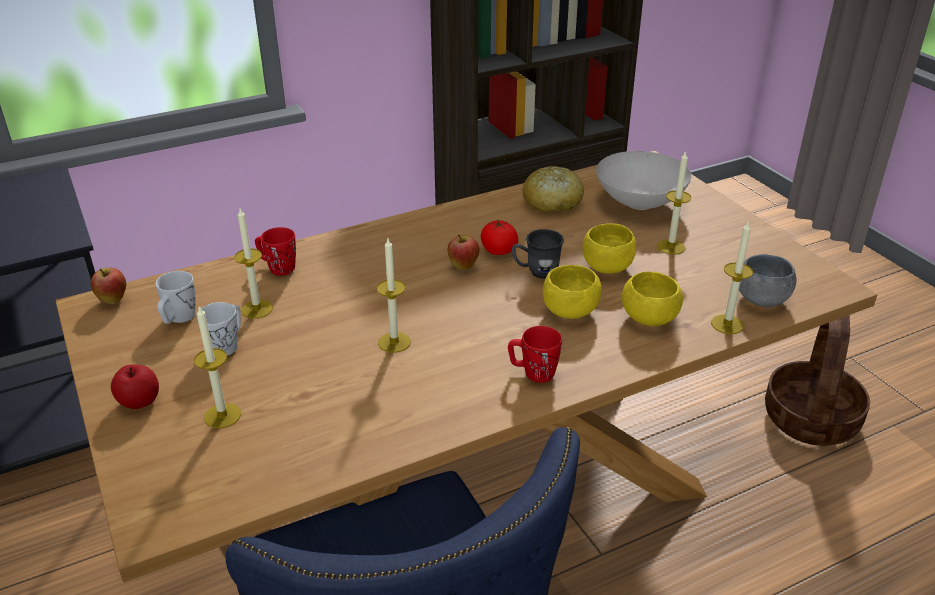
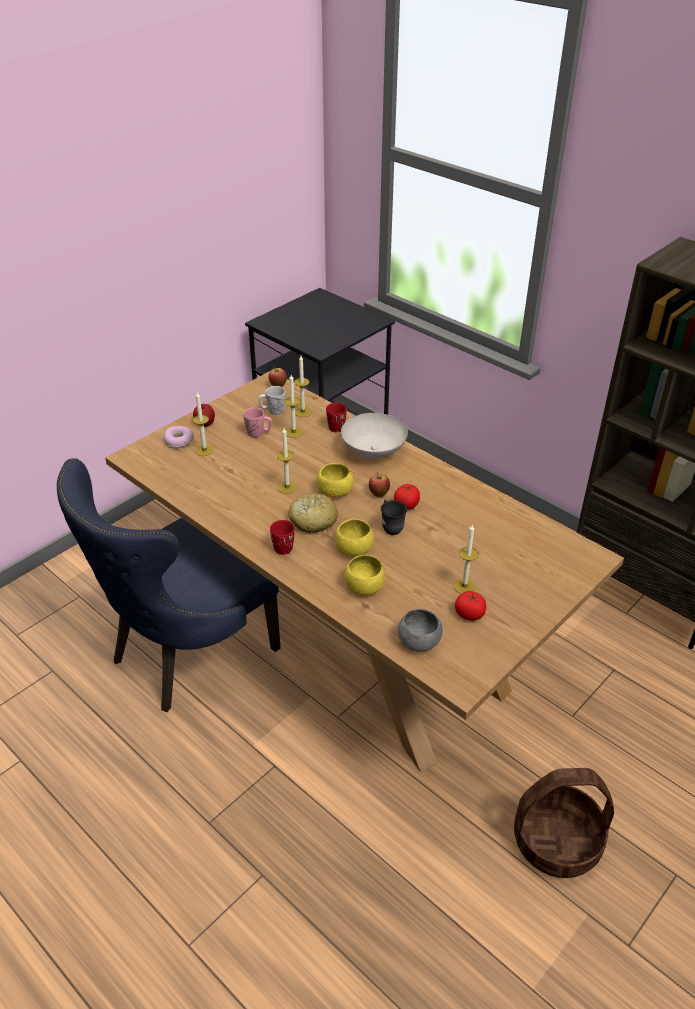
camera: 70 degrees right, 5 degrees up
white mug [197,302,241,356] -> pink mug [243,407,272,437]
bread [523,166,584,213] -> bread moved to [288,493,338,533]
yellow bowl [583,223,636,274] -> yellow bowl moved to [317,463,354,497]
white bowl [596,151,692,210] -> white bowl moved to [341,413,408,459]
candle [711,221,753,334] -> candle moved to [294,356,312,417]
none -> donut [164,426,194,448]
none -> tomato [455,591,486,621]

